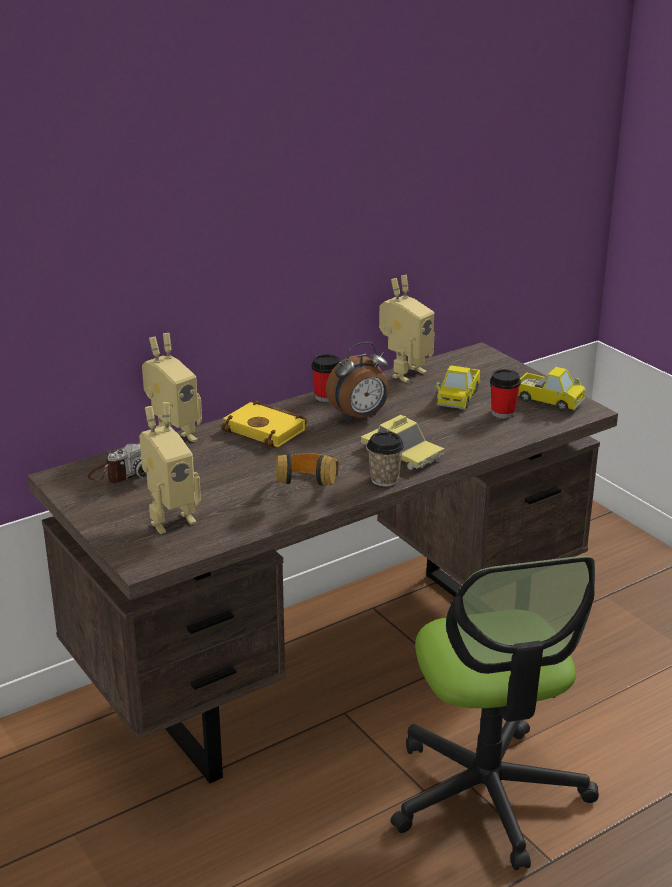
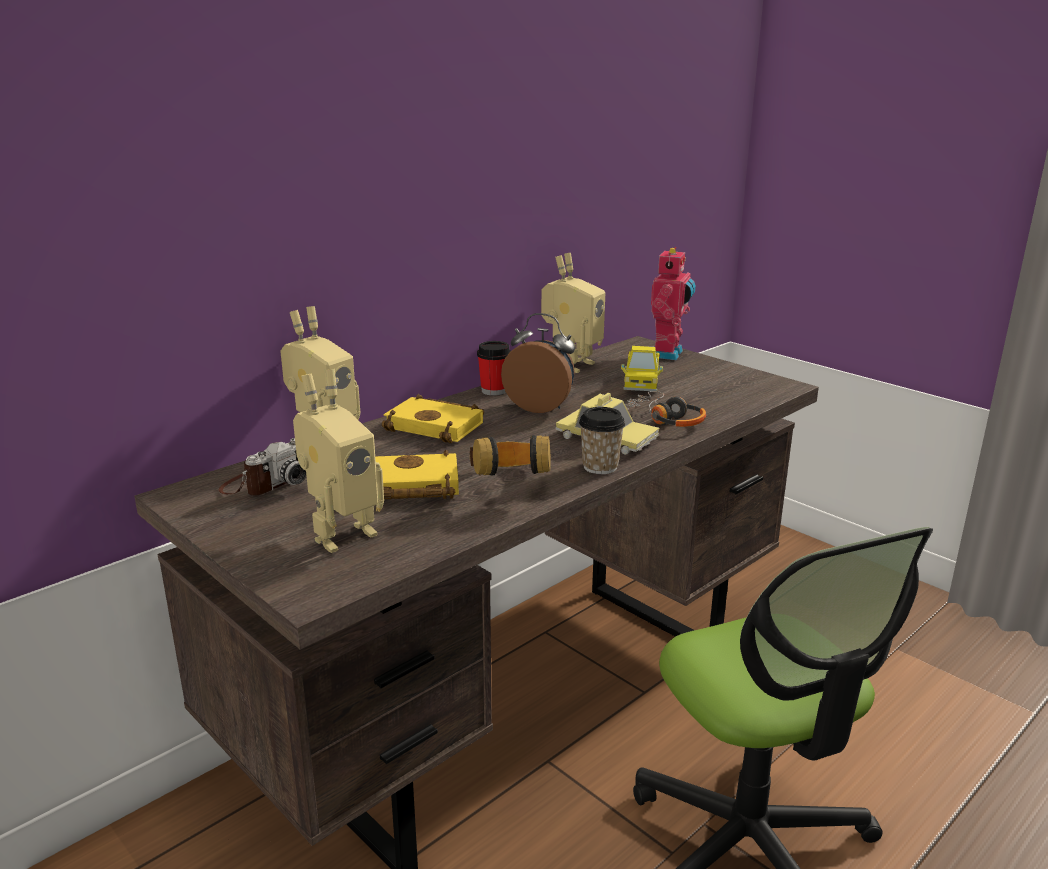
camera: 10 degrees left, 5 degrees down
alarm clock [326,342,389,421] -> alarm clock turned 120 degrees counterclockwise [501,313,575,413]
cup [490,369,521,418] -> none
toy truck [518,367,586,411] -> none
none -> yellow book [375,450,459,499]
none -> headphones [625,391,706,427]
none -> toy robot [651,247,696,360]

